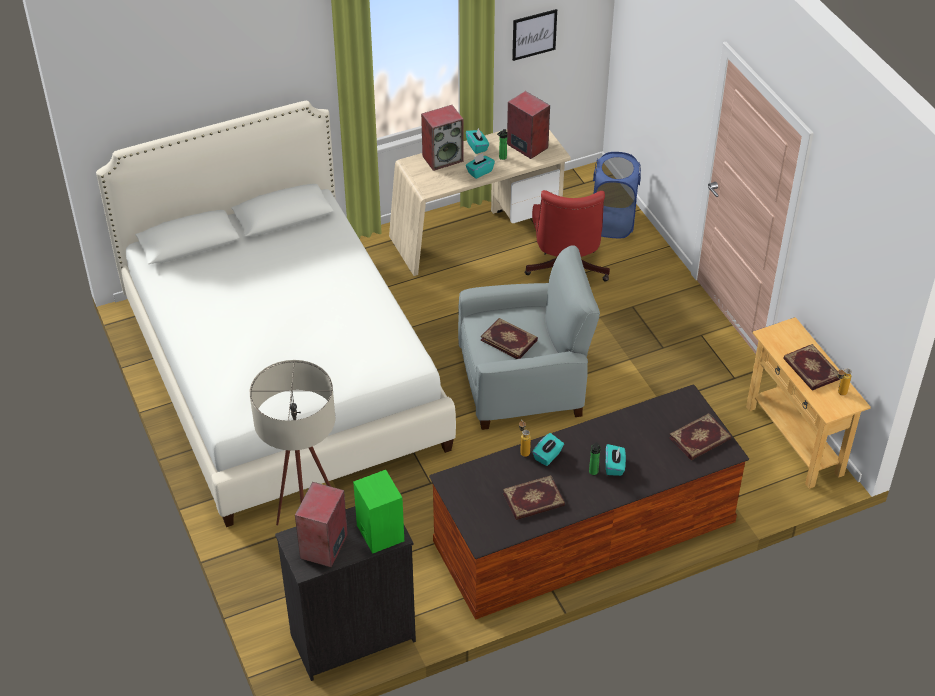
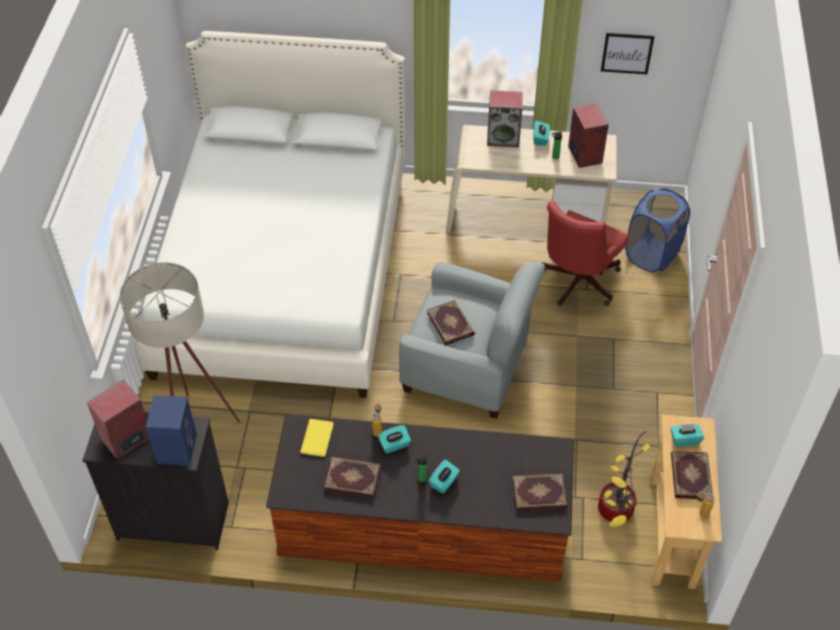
camera: 30 degrees right, 5 degrees up
green speaker [353,470,404,554] -> blue speaker [146,395,197,466]
turquoise tissue box [466,153,495,179] -> turquoise tissue box moved to [670,424,704,447]
none -> yellow book [300,419,334,457]
none -> potted plant [598,431,650,527]

